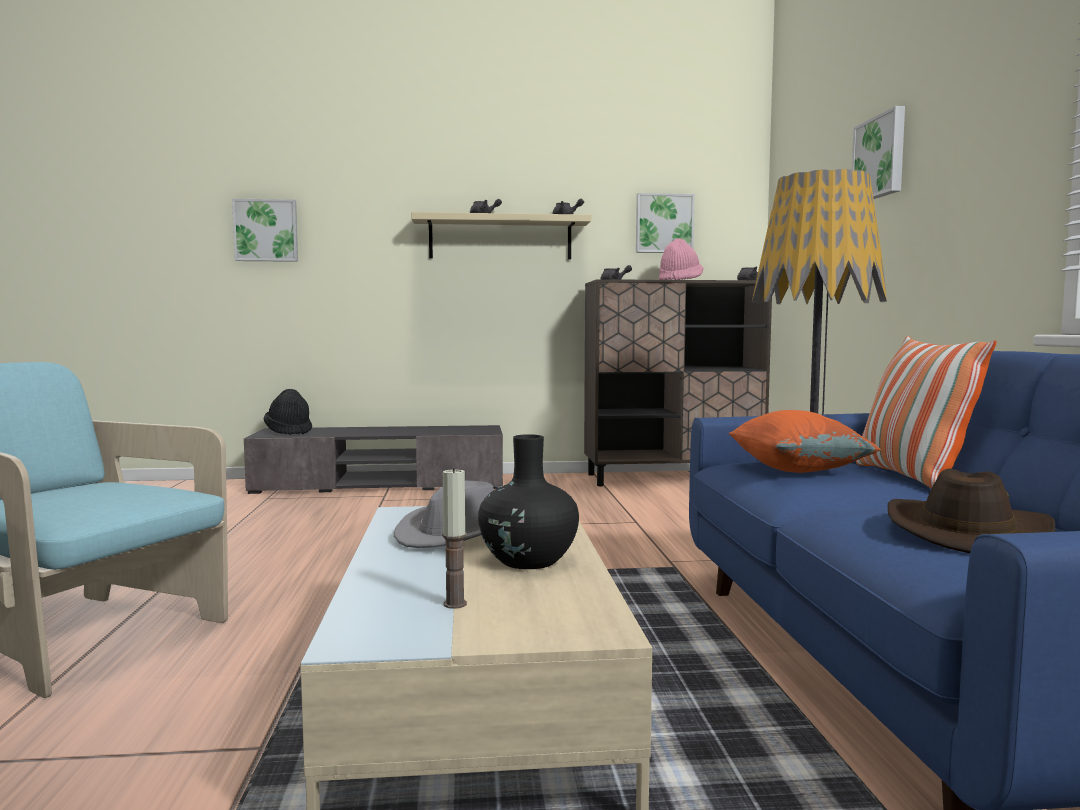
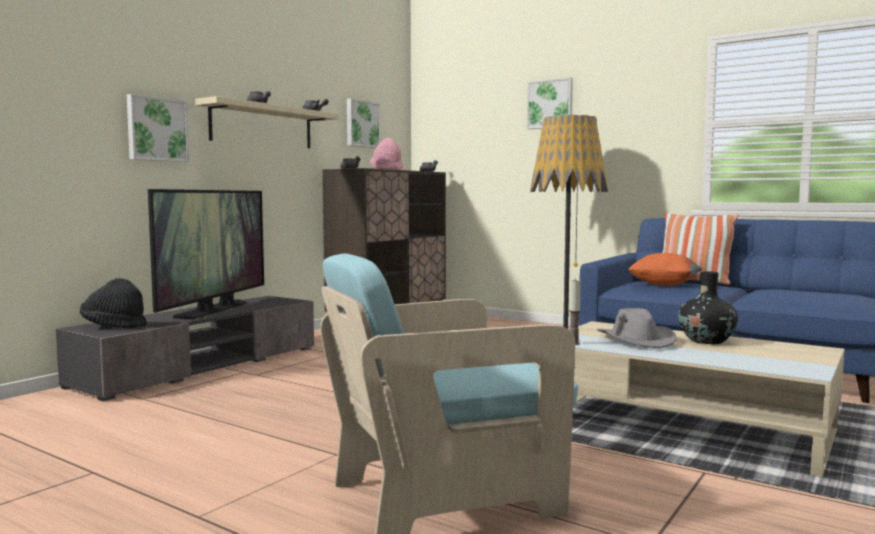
camera: 50 degrees left, 0 degrees up
picture [232,199,298,262] -> picture moved to [127,94,189,162]
candle [442,467,467,609] -> candle moved to [569,279,581,345]
brown hat [888,468,1055,553] -> none
none -> television [148,189,264,319]

